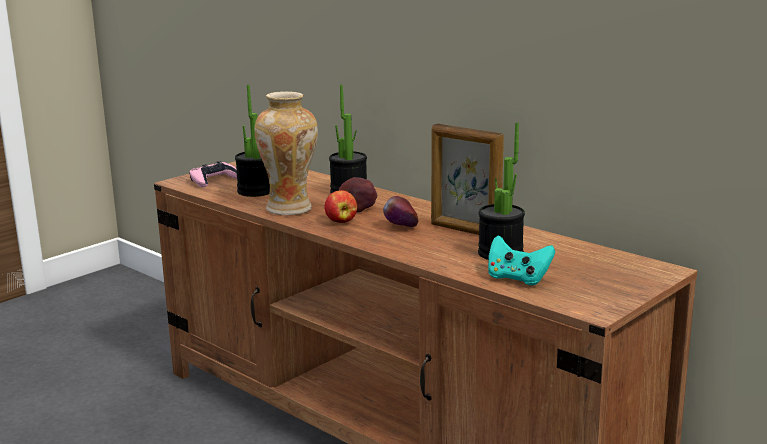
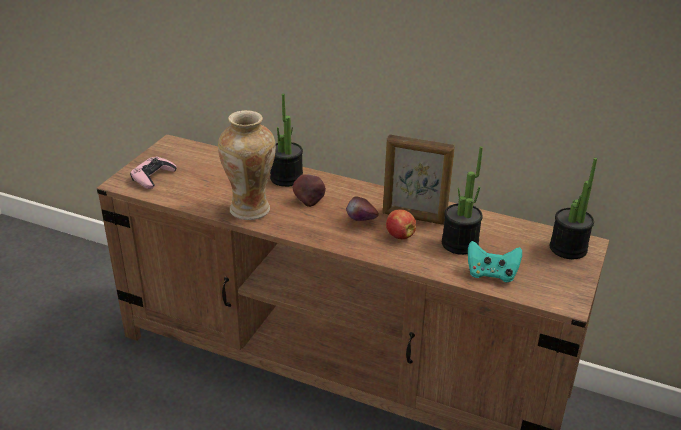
camera: 20 degrees left, 15 degrees up
potted plant [235,85,270,197] -> potted plant moved to [550,158,597,259]
apple [324,190,357,223] -> apple moved to [386,209,416,240]

